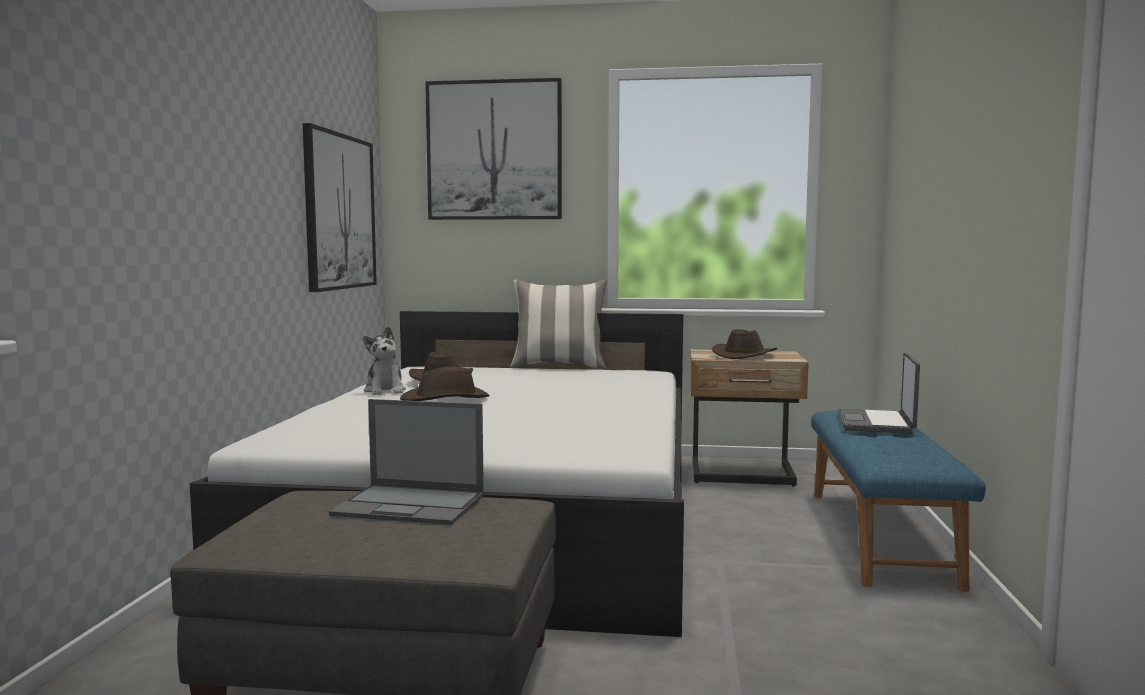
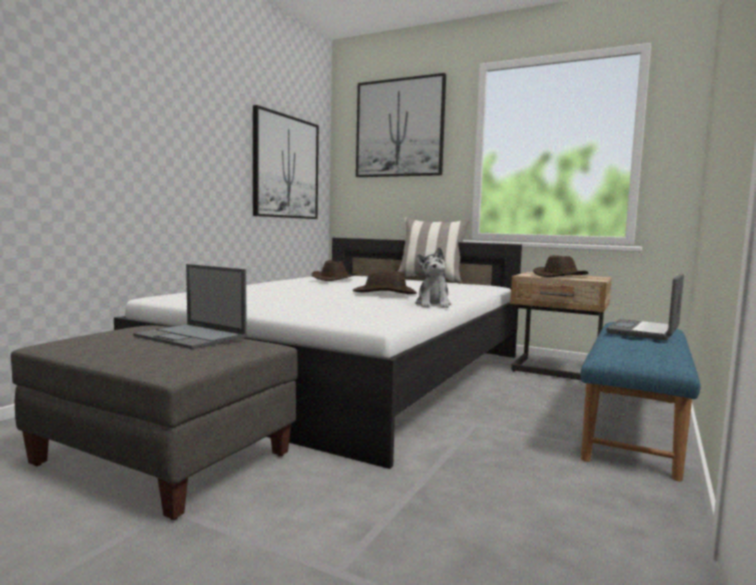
camera: 20 degrees right, 0 degrees up
plush toy [363,326,406,395] -> plush toy moved to [415,247,451,308]
brown hat [400,366,489,401] -> brown hat moved to [352,270,417,294]

